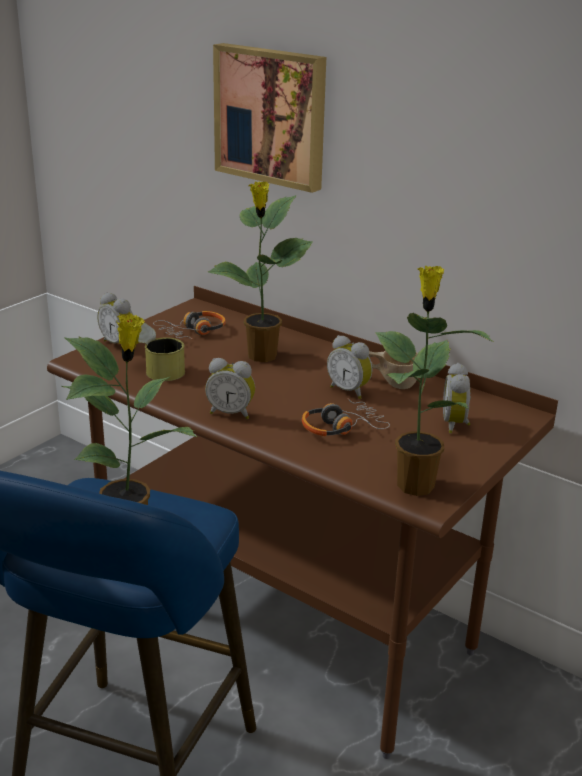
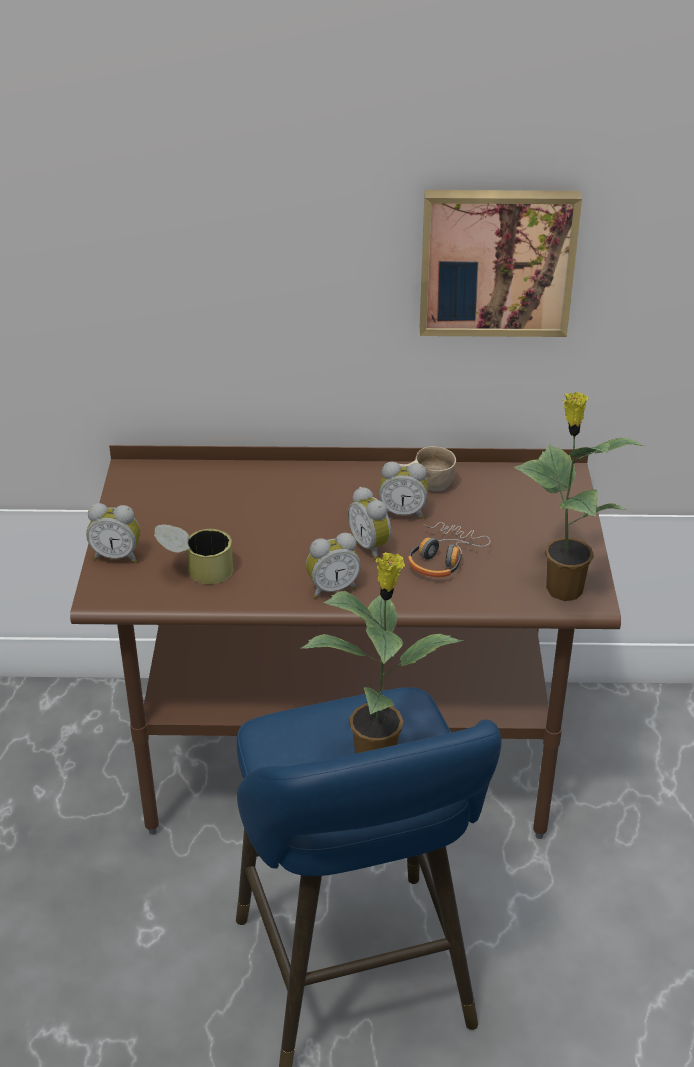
camera: 35 degrees left, 10 degrees up
headphones [153,311,226,339] -> none
potted plant [208,181,313,362] -> none
picture [213,43,326,193] -> picture moved to [420,190,582,337]
alarm clock [443,363,471,434] -> alarm clock moved to [348,487,391,560]

